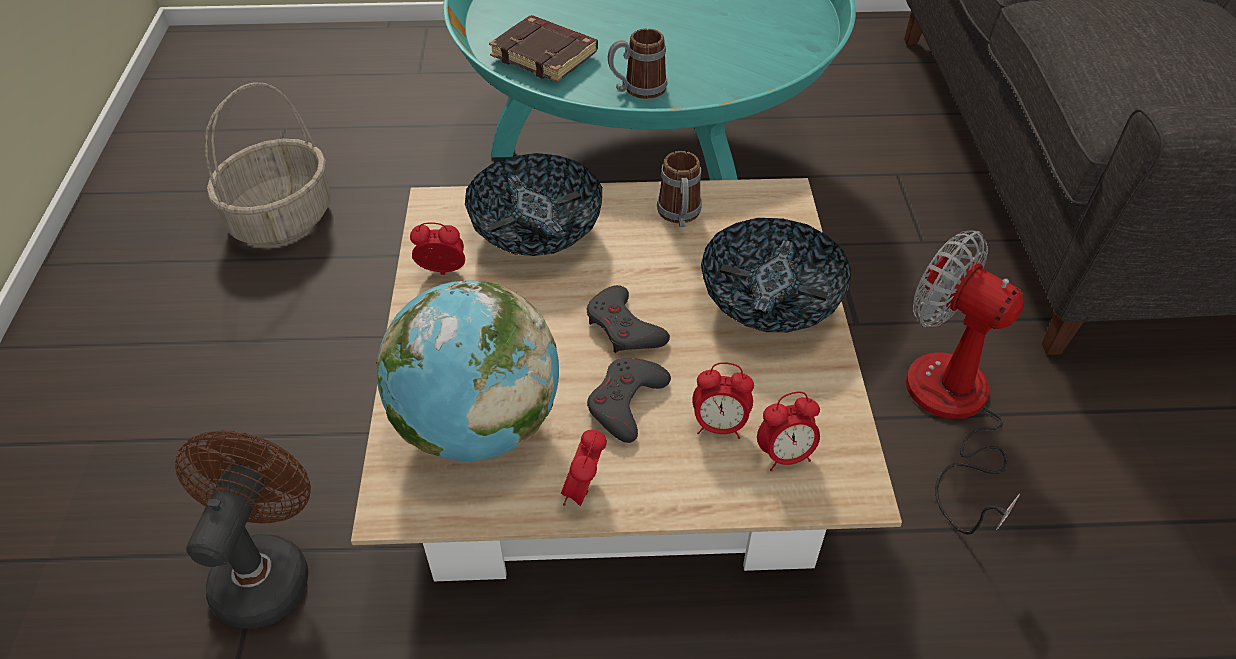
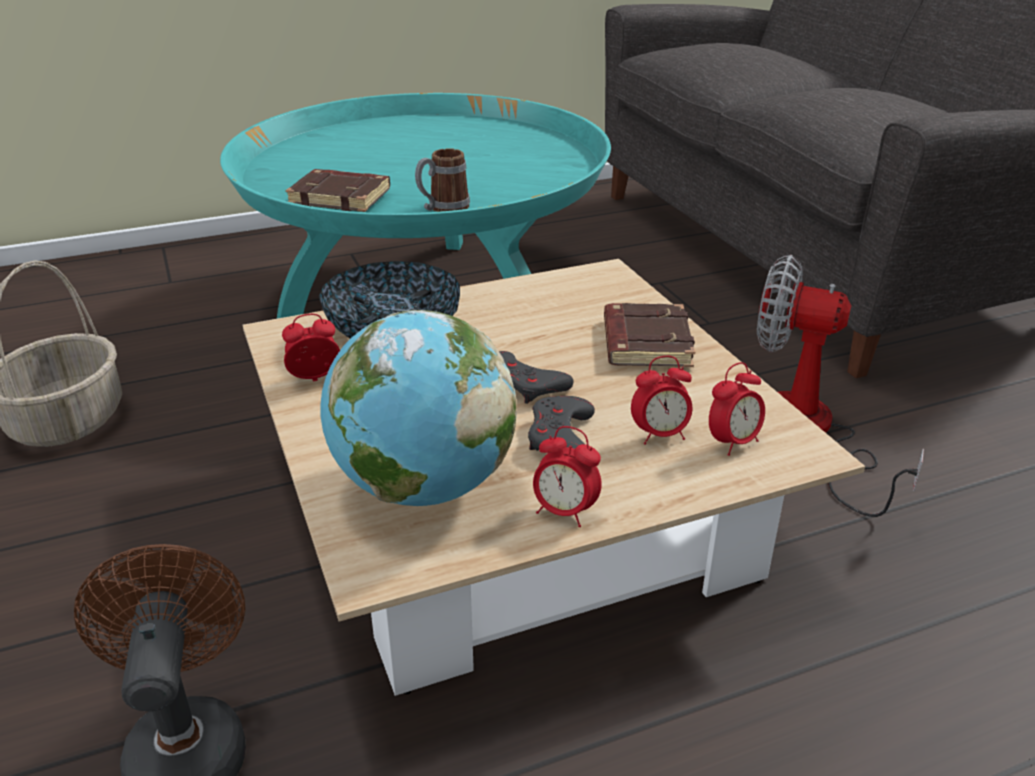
camera: 20 degrees left, 15 degrees down
alarm clock [561,430,607,506] -> alarm clock turned 60 degrees counterclockwise [533,426,602,527]
mug [657,151,702,227] -> none
bowl [701,218,851,332] -> brown book [604,303,695,367]

